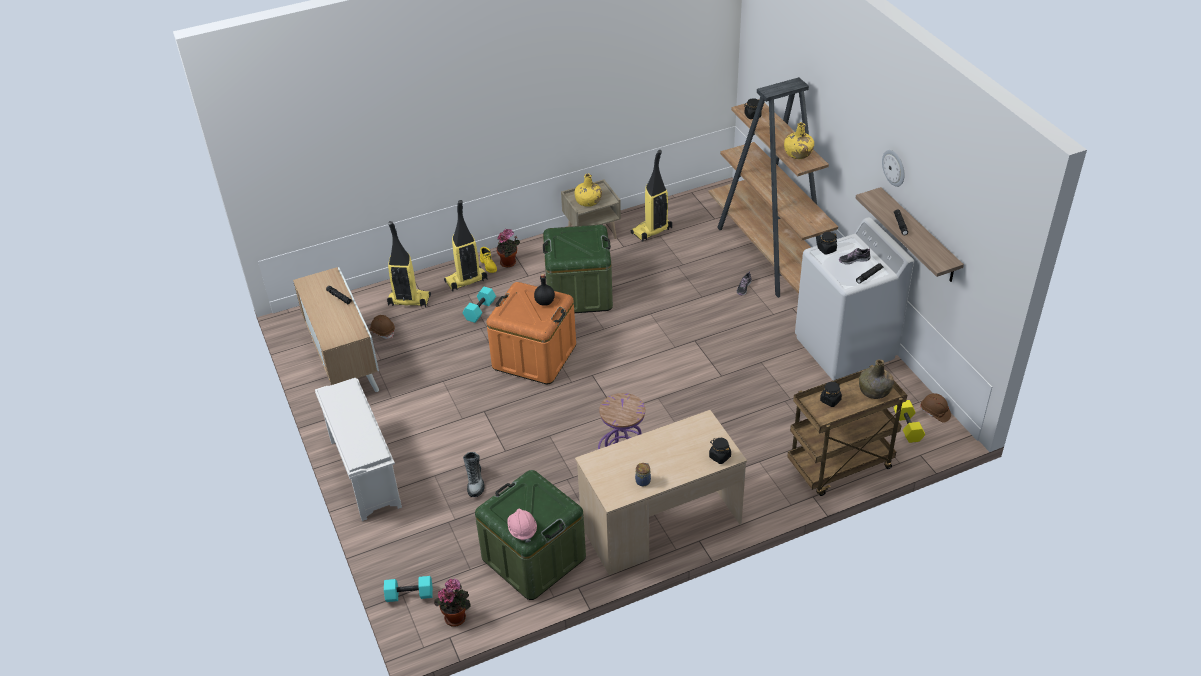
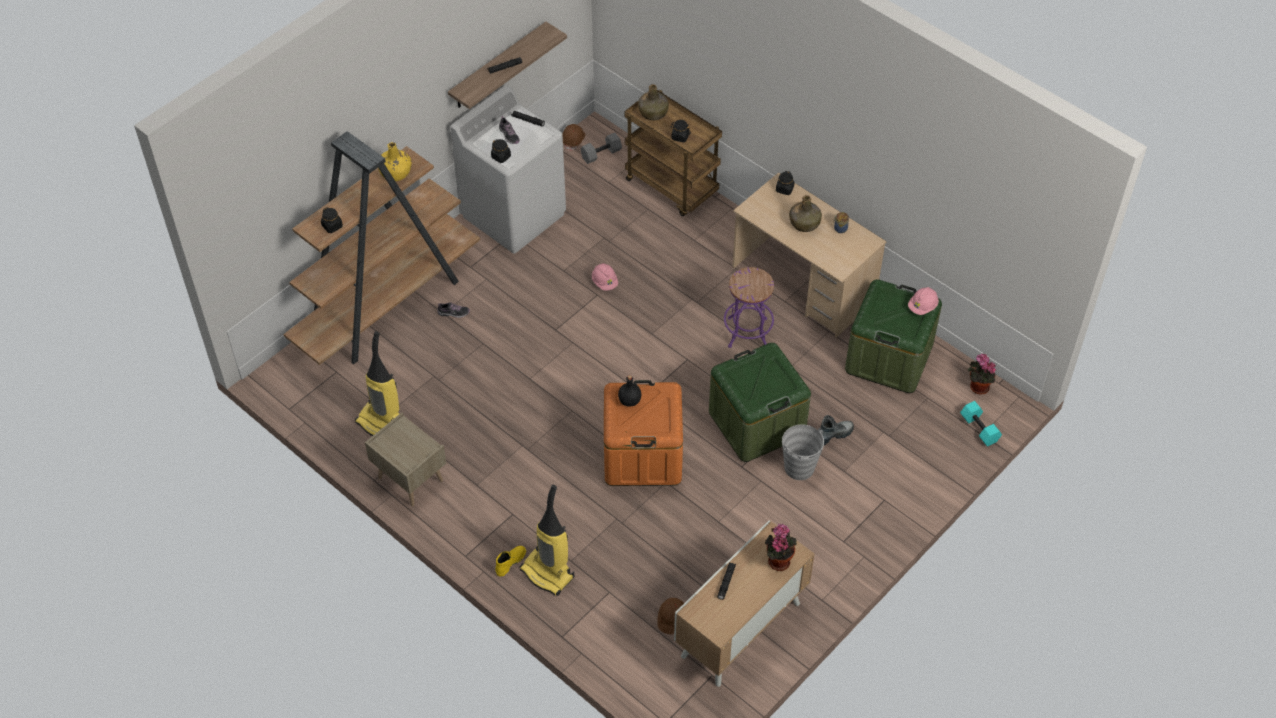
camera: 115 degrees left, 10 degrees up
white shoe rack [315,378,402,521] -> none
vacuum cleaner [387,221,431,307] -> none
turquoise dumbbell [463,287,496,323] -> none
potted plant [497,229,520,268] -> potted plant moved to [765,524,797,571]
green storage box [543,225,613,313] -> green storage box moved to [709,343,811,462]
yellow bottle [575,174,602,207] -> none
wall clock [882,150,905,187] -> none
yellow dumbbell [894,400,925,443] -> grey dumbbell [580,133,622,164]
none -> pink hard hat [592,263,618,291]
none -> grey bucket [782,424,824,480]
none -> green bottle [789,195,822,232]

